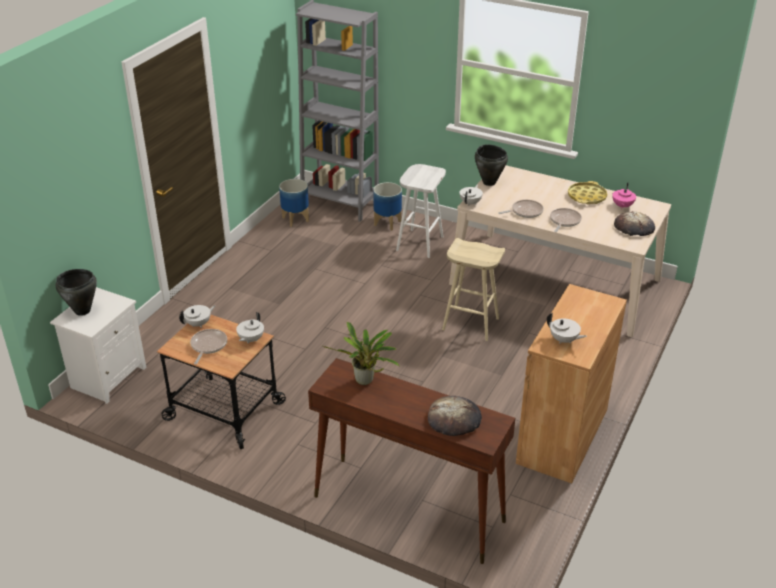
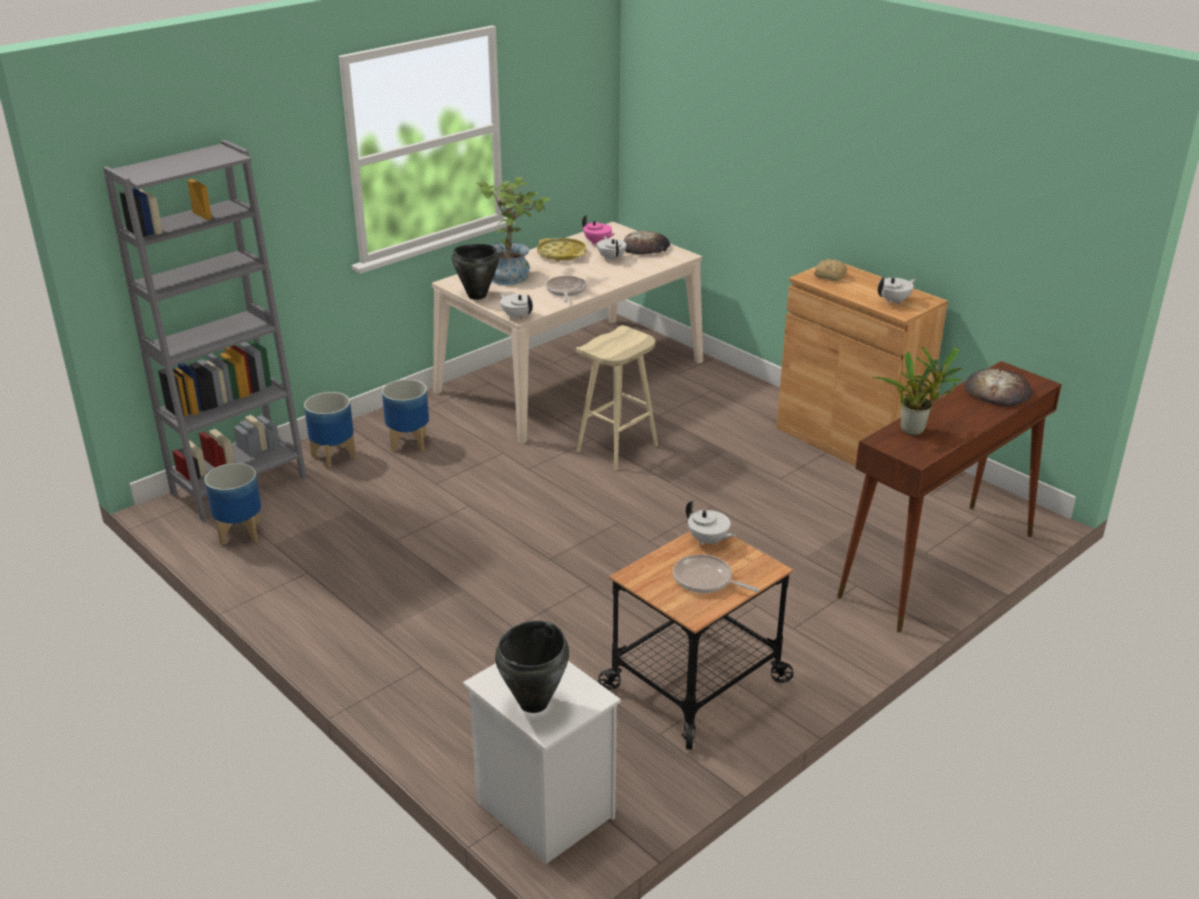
camera: 70 degrees left, 5 degrees down
white teapot [179,305,216,328] -> white teapot moved to [597,236,626,261]
white stool [396,164,446,258] -> planter [382,379,429,452]
frying pan [550,208,582,232] -> none
none -> potted plant [476,177,550,285]
none -> bread [814,259,847,281]

